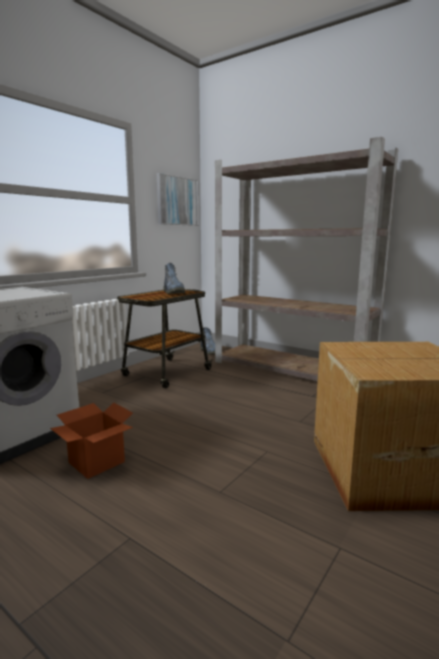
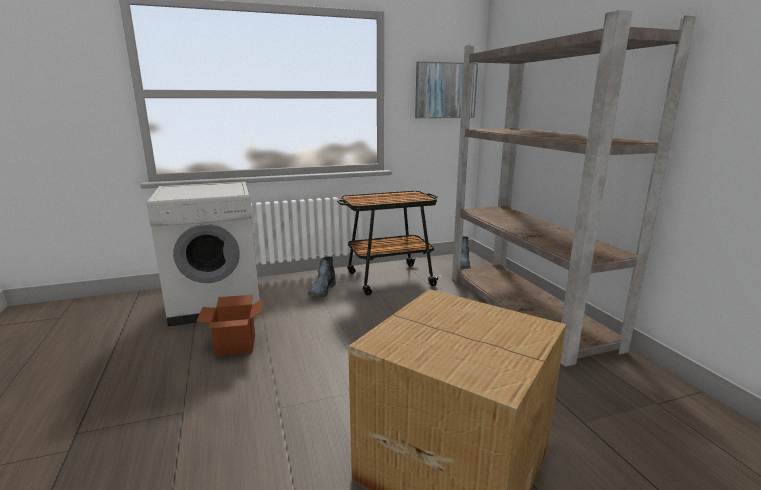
camera: 35 degrees right, 5 degrees up
boot [164,263,185,294] -> boot moved to [308,256,336,297]

